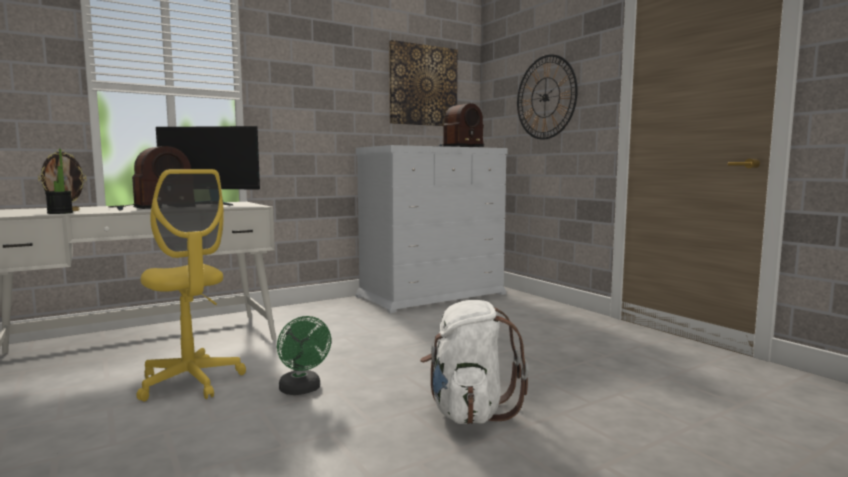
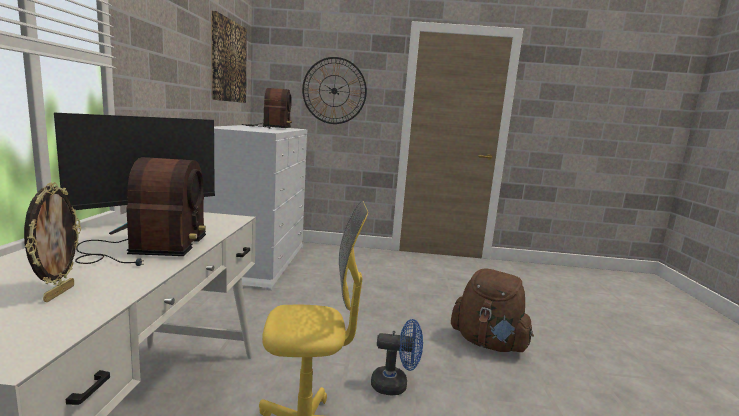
camera: 55 degrees left, 5 degrees up
potted plant [45,149,73,214] -> none
green fan [277,316,331,395] -> blue fan [371,319,423,395]
white backpack [420,300,529,424] -> brown backpack [451,268,534,352]

